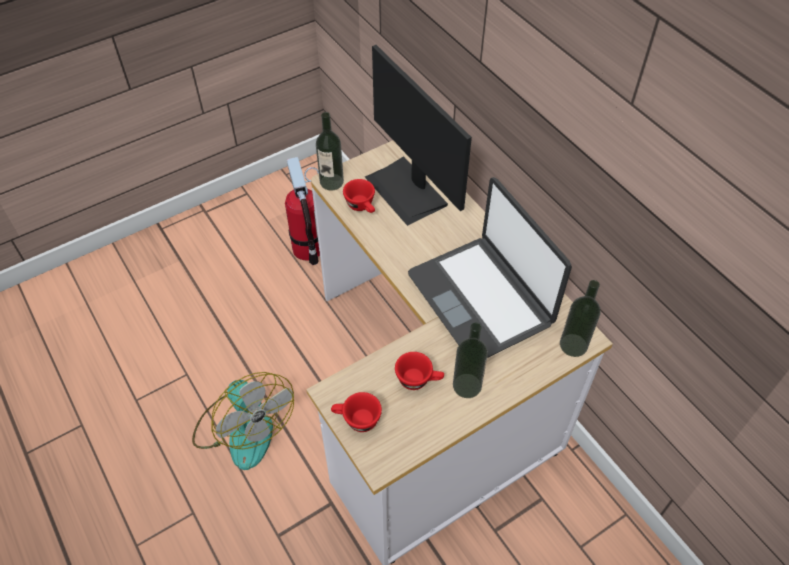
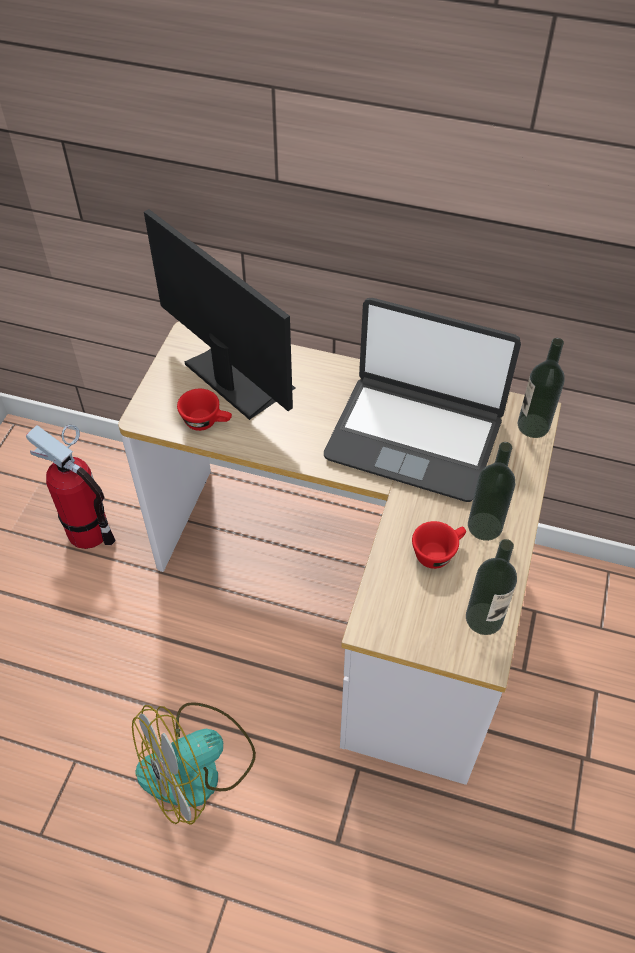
camera: 40 degrees left, 0 degrees up
fan [192,372,294,470] -> fan turned 135 degrees clockwise [132,702,256,825]
bottle [316,112,344,190] -> bottle moved to [466,539,517,635]
red cup [331,392,382,432] -> none
monitor [365,45,472,226] -> monitor turned 150 degrees counterclockwise [144,209,296,420]

